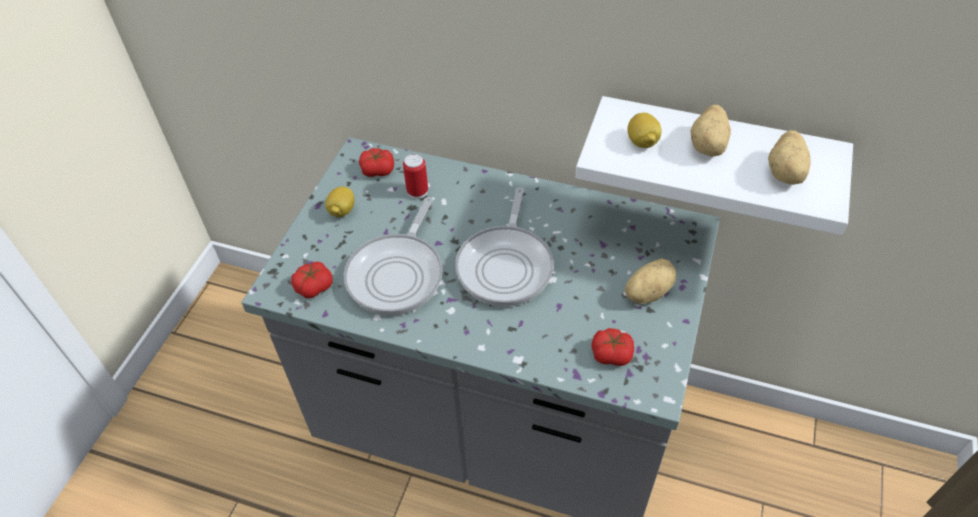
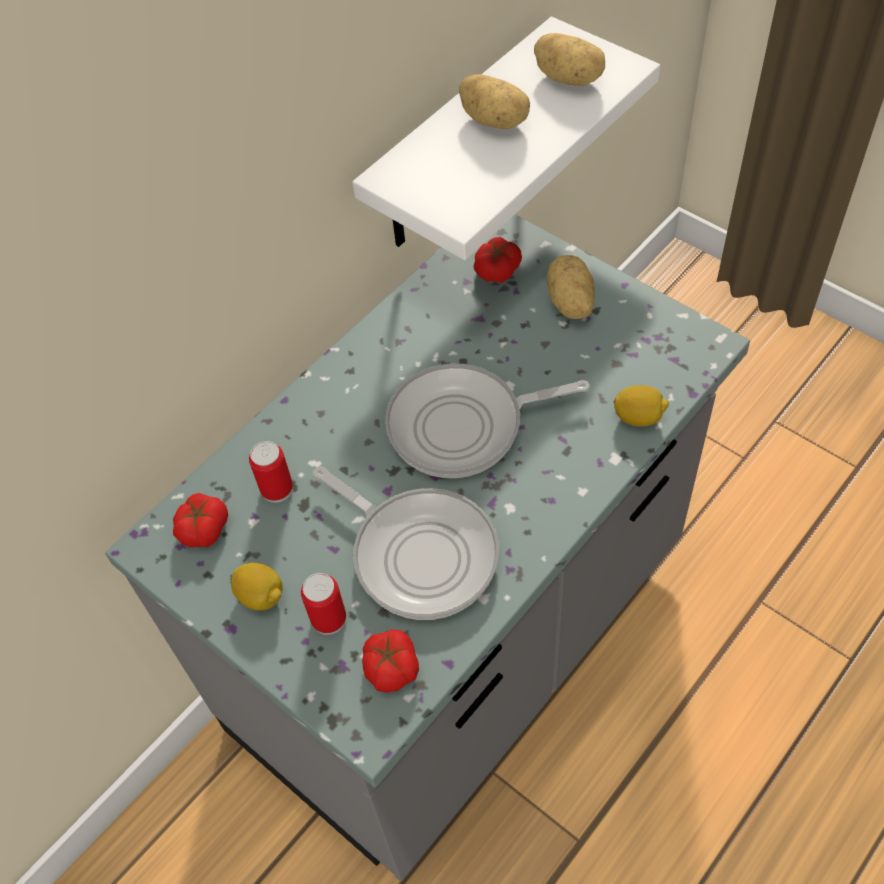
camera: 65 degrees left, 5 degrees up
frying pan [455,187,554,307] -> frying pan turned 135 degrees clockwise [385,364,590,478]
tomato [591,328,634,366] -> tomato moved to [474,237,522,283]
lemon [628,113,661,148] -> lemon moved to [614,385,669,427]
none -> can [301,573,346,635]

